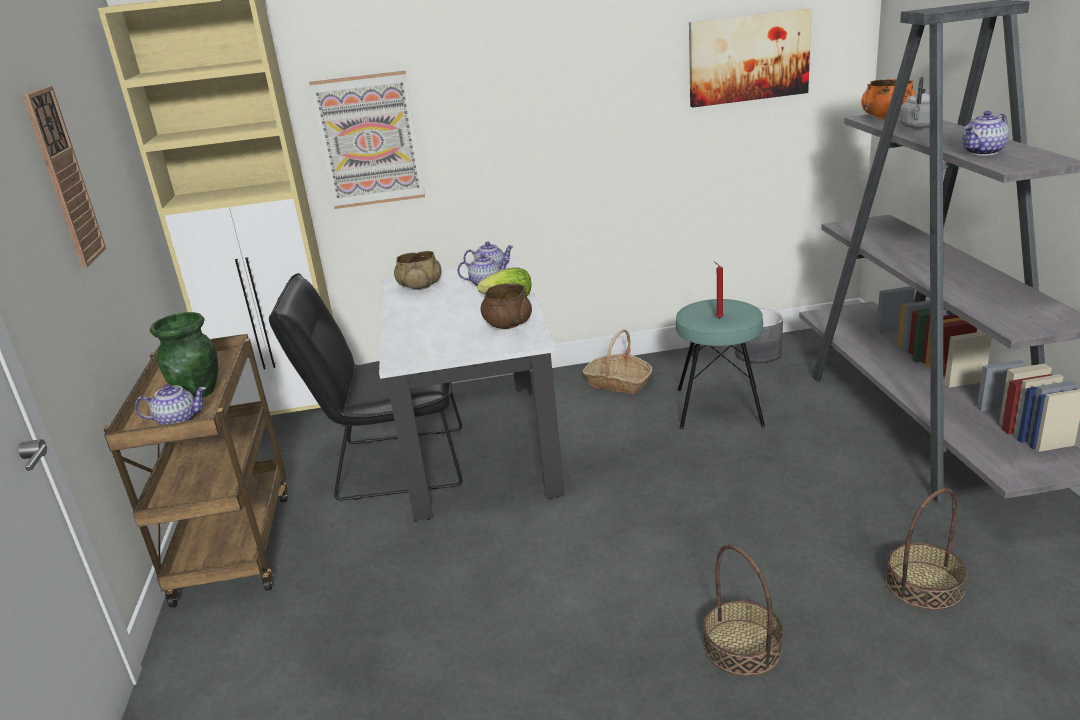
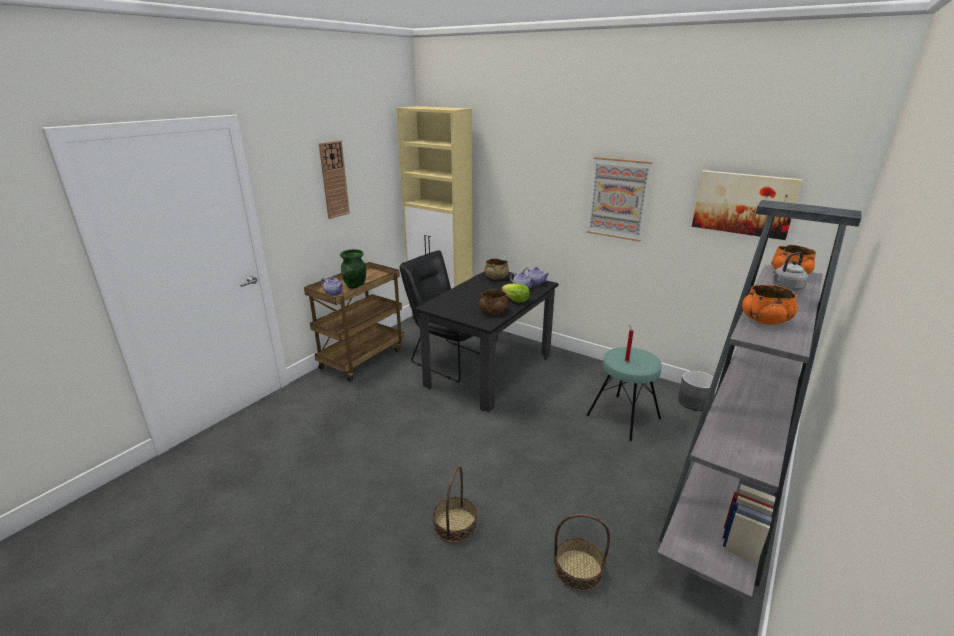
camera: 40 degrees right, 0 degrees up
picture [309,71,425,209] -> picture moved to [587,157,653,242]
white dining table [379,259,565,521] -> black dining table [415,271,559,412]
basket [583,329,653,394] -> none
teapot [962,111,1009,156] -> orange bowl [742,285,798,325]

